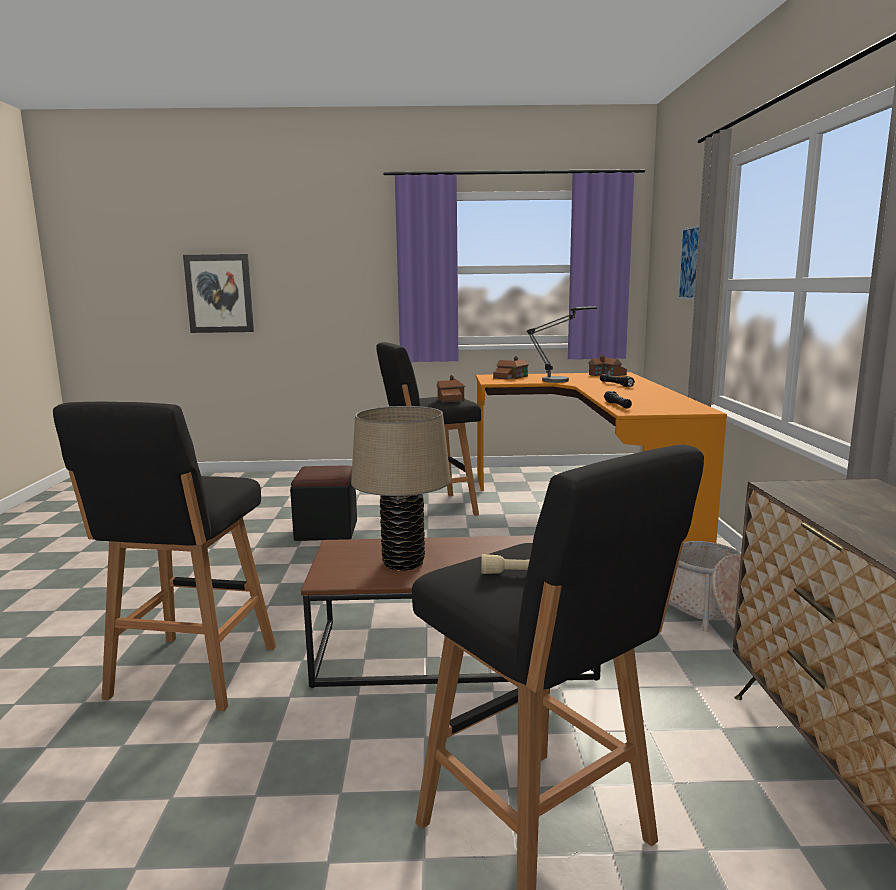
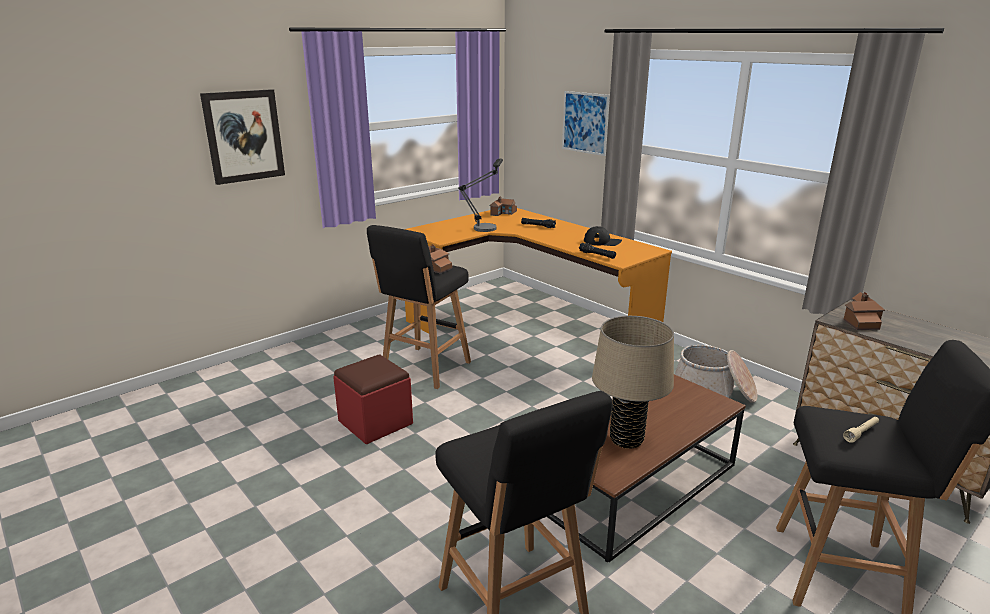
camera: 40 degrees left, 10 degrees up
picture [183,254,254,333] -> picture moved to [200,89,285,185]
black ottoman [290,465,357,541] -> red ottoman [333,355,413,444]
toy house [493,356,529,380] -> toy house moved to [843,292,885,330]
none -> black cap [584,226,622,246]

